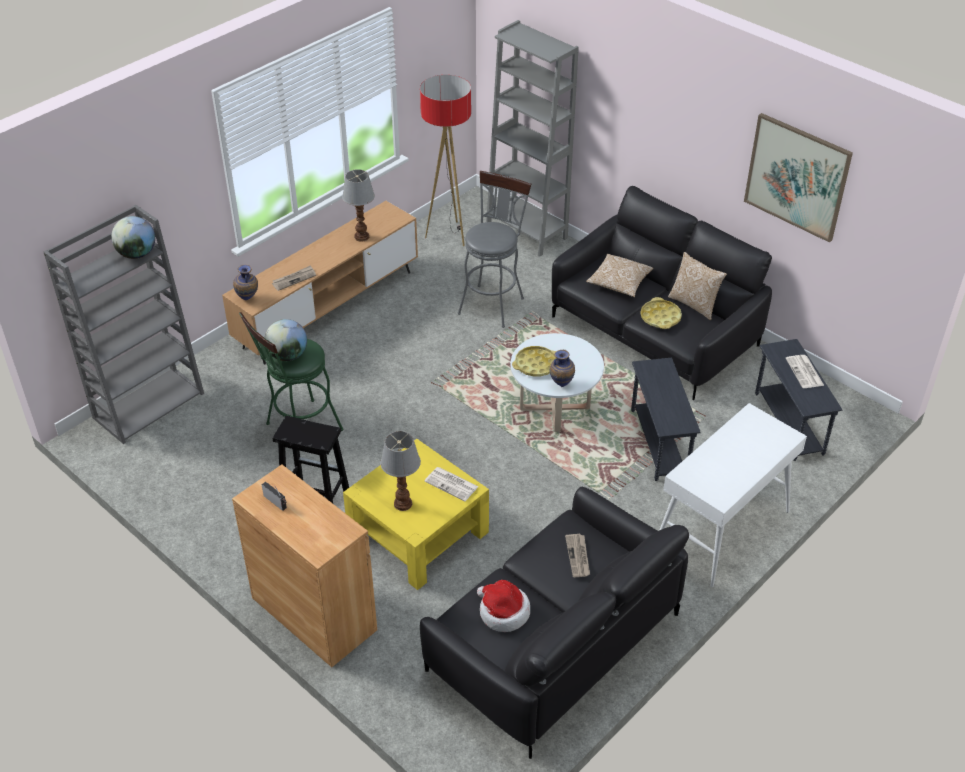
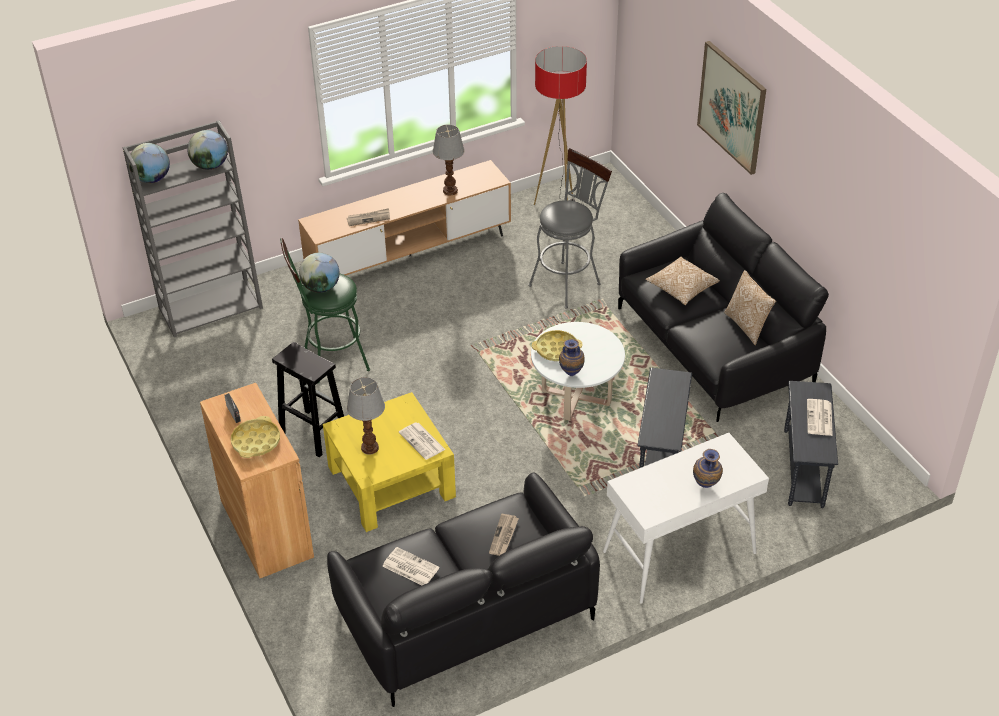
camera: 20 degrees right, 0 degrees up
vase [233,265,258,300] -> vase moved to [693,449,723,488]
hat [477,580,530,632] -> newspaper [382,547,440,585]
grey bookcase [486,20,579,257] -> none
yellow tray [640,297,682,329] -> yellow tray moved to [231,416,280,458]
picture [744,113,853,243] -> picture moved to [697,41,766,175]
none -> globe [129,143,170,183]

